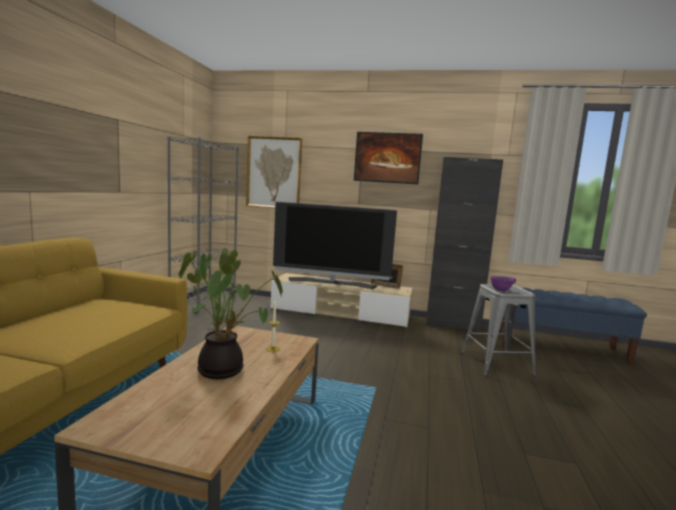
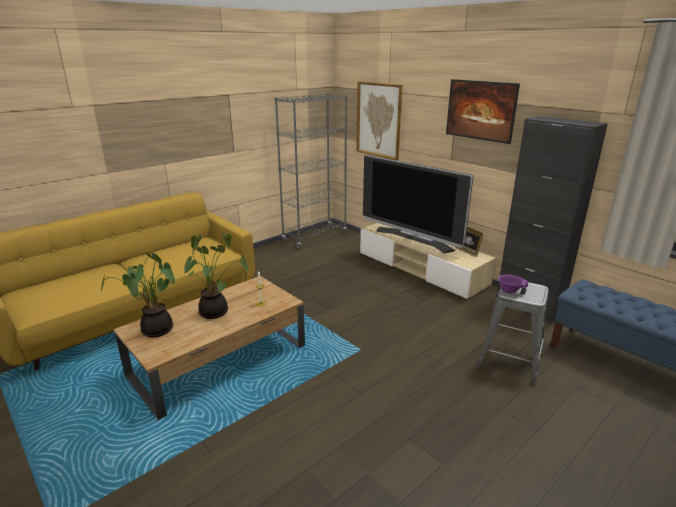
camera: 35 degrees right, 15 degrees up
none -> potted plant [101,253,175,337]

